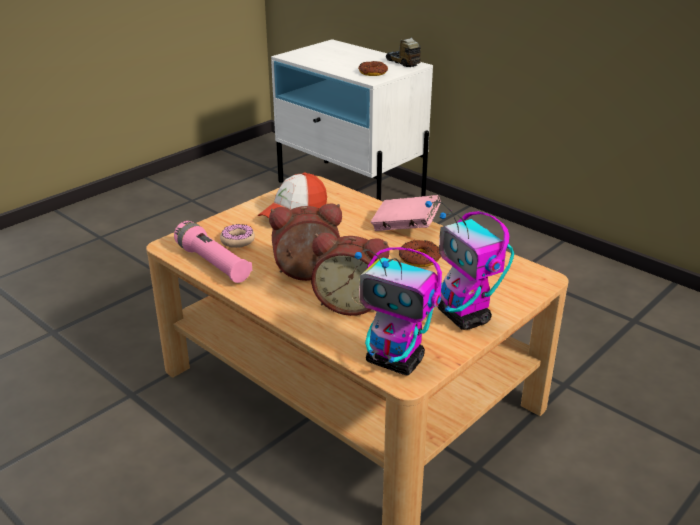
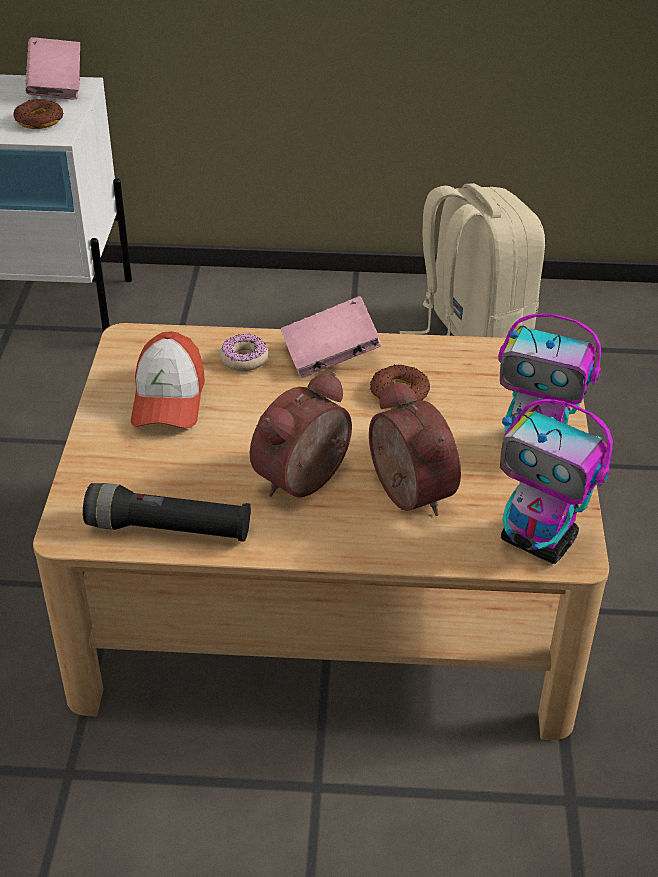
camera: 40 degrees left, 10 degrees up
pink flashlight [174,221,252,283] -> black flashlight [83,483,251,542]
donut [220,224,255,248] -> donut moved to [220,333,269,371]
alarm clock [311,233,390,316] -> alarm clock turned 90 degrees counterclockwise [369,380,461,516]
toy robot [355,247,442,375] -> toy robot turned 45 degrees clockwise [500,399,613,564]
toy truck [386,38,421,67] -> pink book [25,37,80,99]
none -> beige backpack [400,183,545,338]

